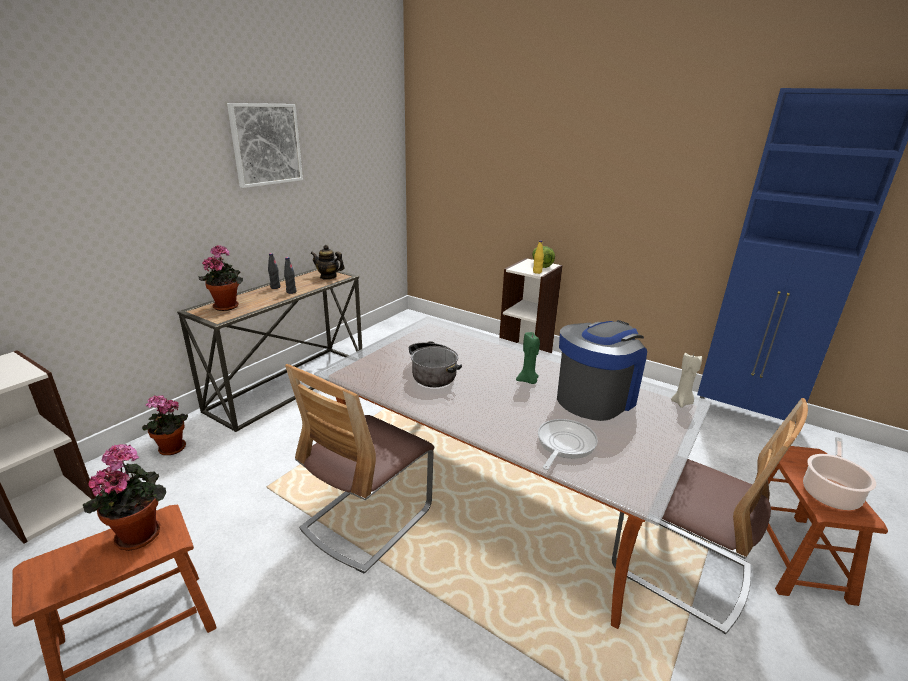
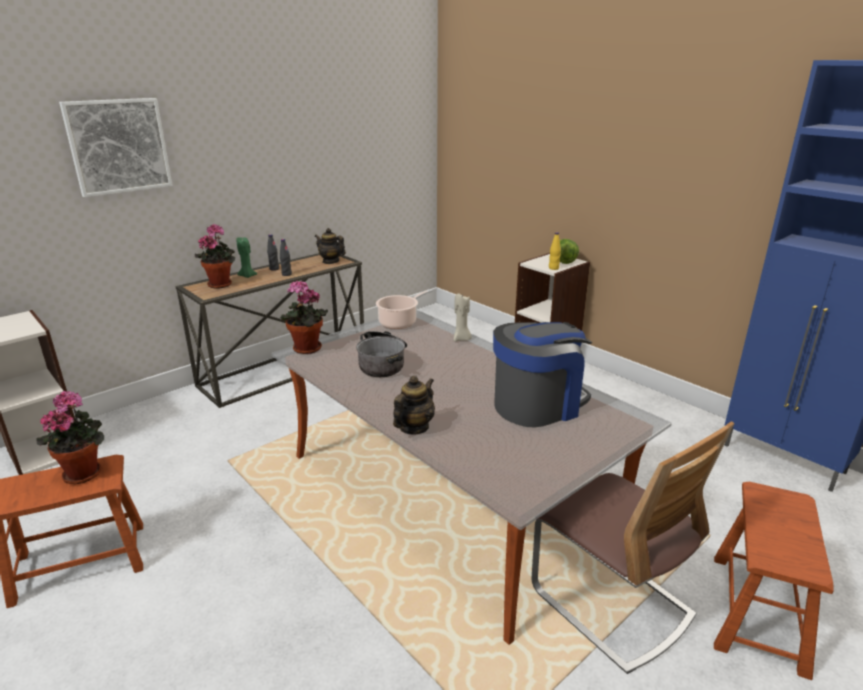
camera: 15 degrees right, 0 degrees up
potted plant [142,395,188,455] -> potted plant moved to [280,280,328,354]
picture [227,103,303,188] -> picture moved to [59,98,173,198]
chair [285,364,434,574] -> none
green candle [516,332,540,384] -> green candle moved to [236,237,257,278]
frying pan [538,419,598,470] -> none
beige candle [671,353,702,408] -> beige candle moved to [454,293,472,342]
cooking pot [803,437,876,510] -> cooking pot moved to [376,289,433,329]
none -> teapot [393,376,435,435]

